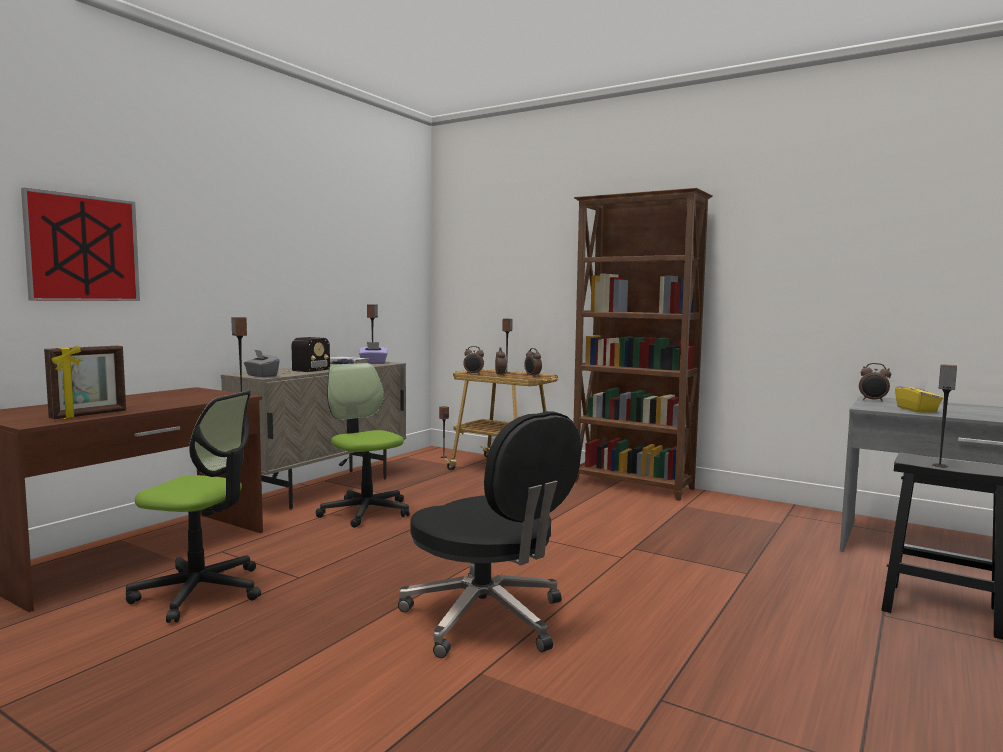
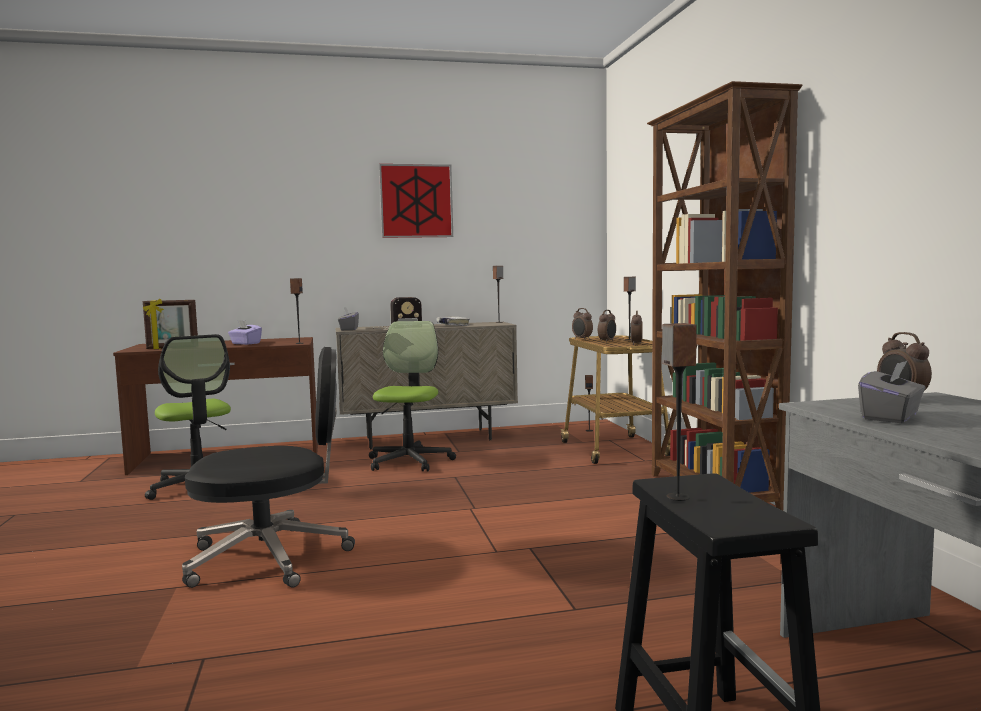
camera: 45 degrees right, 0 degrees up
picture [21,188,140,301] -> picture moved to [379,164,453,238]
purple tissue box [359,342,387,364] -> purple tissue box moved to [228,320,262,345]
black office chair [398,411,581,658] -> black office chair turned 105 degrees counterclockwise [182,347,355,588]
yellow tissue box [895,379,943,413] -> grey tissue box [858,360,925,423]

